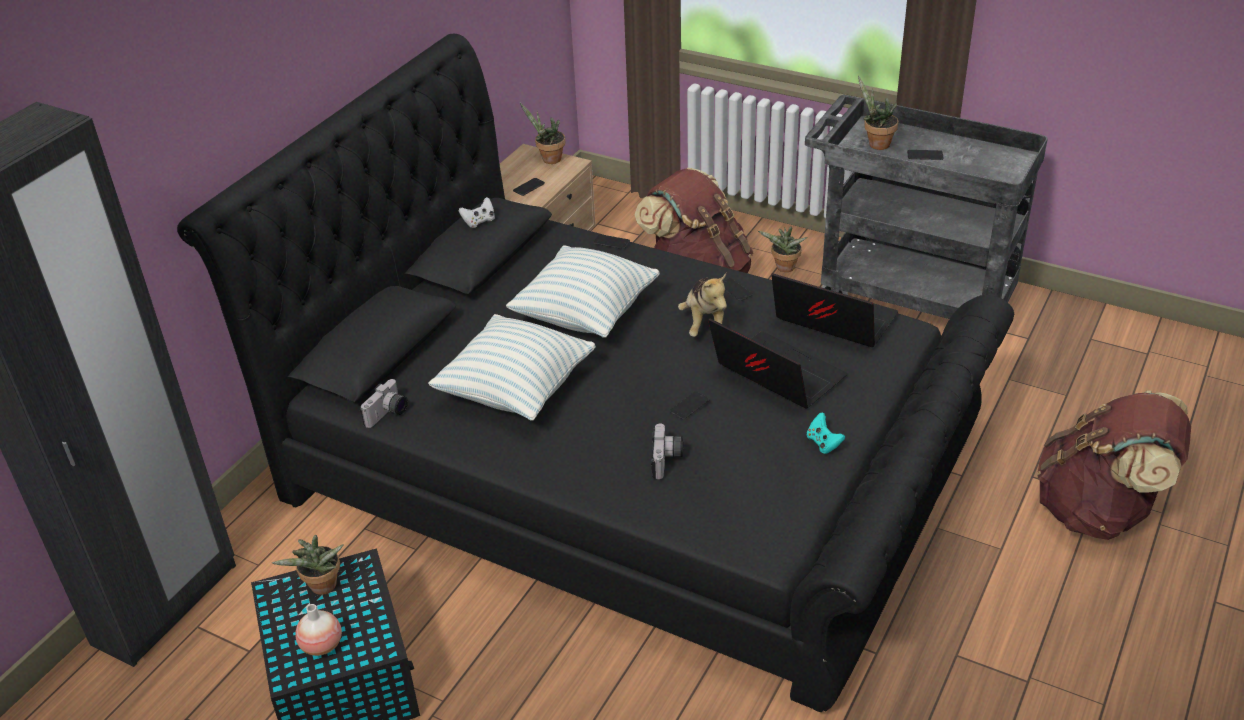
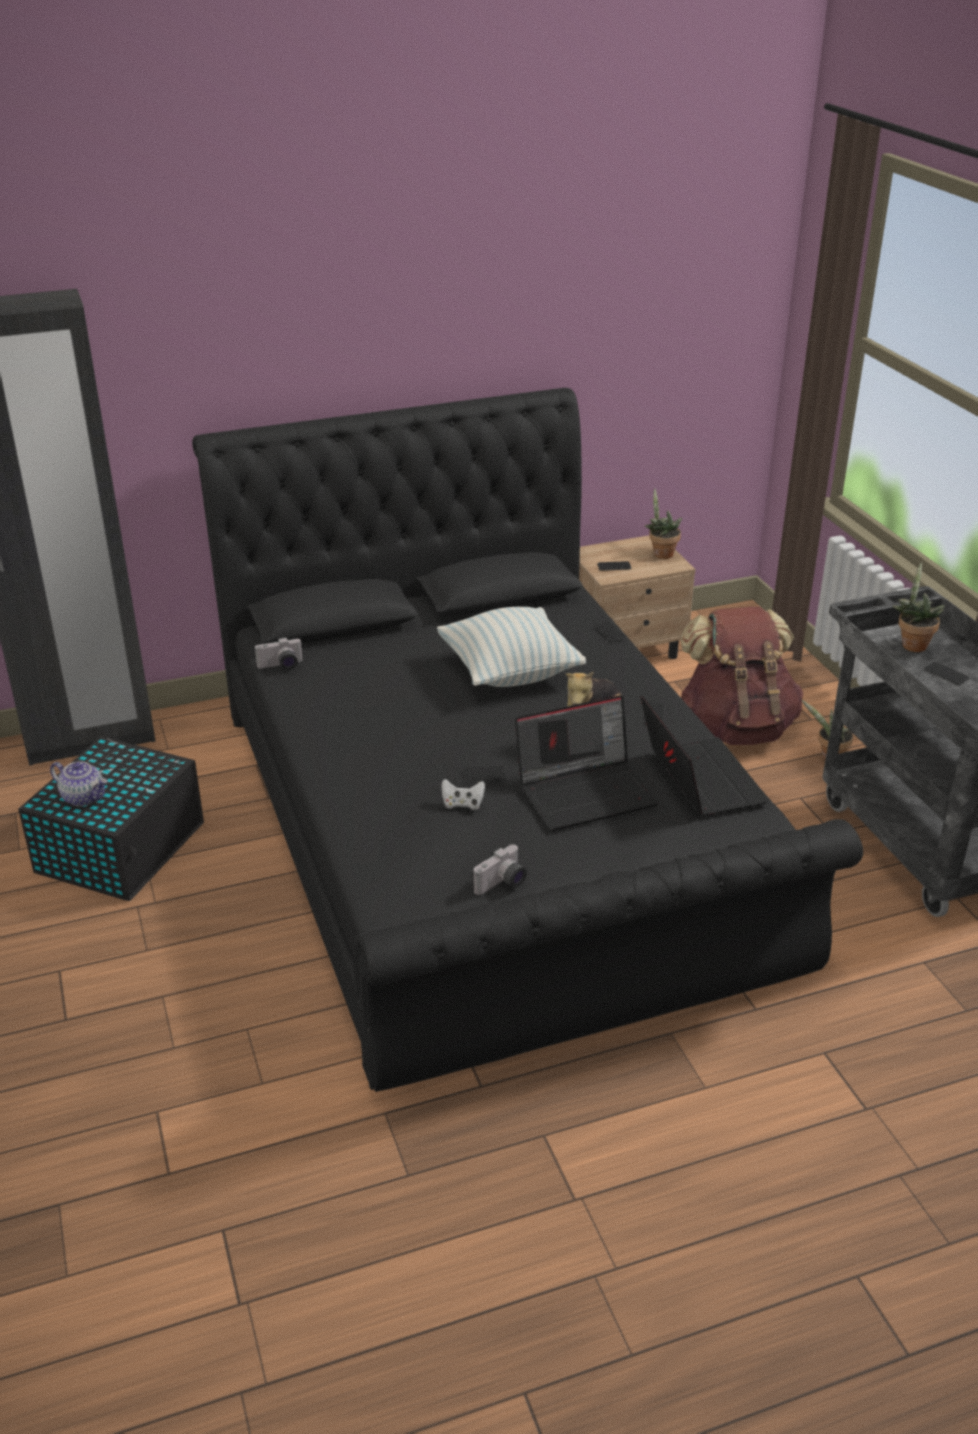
camera: 40 degrees right, 5 degrees down
potted plant [272,535,344,595] -> none
vase [295,604,342,656] -> teapot [50,761,108,806]
pillow [428,314,596,421] -> none
white game controller [459,197,495,228] -> white game controller moved to [441,779,485,810]
camera [651,424,683,479] -> camera moved to [471,845,527,895]
laptop [708,318,847,409] -> laptop turned 75 degrees clockwise [515,695,659,831]
turquoise game controller [807,412,845,454] -> none
brown backpack [1037,391,1191,540] -> none

